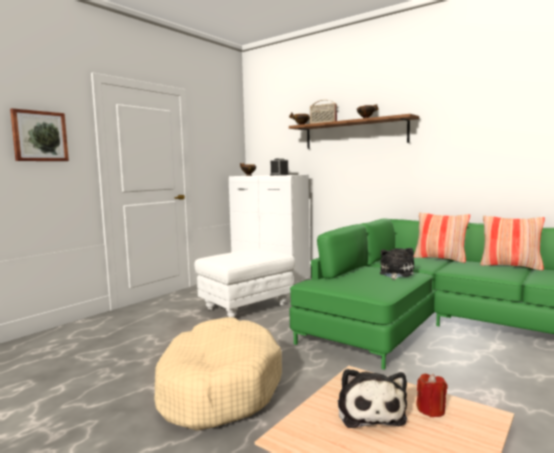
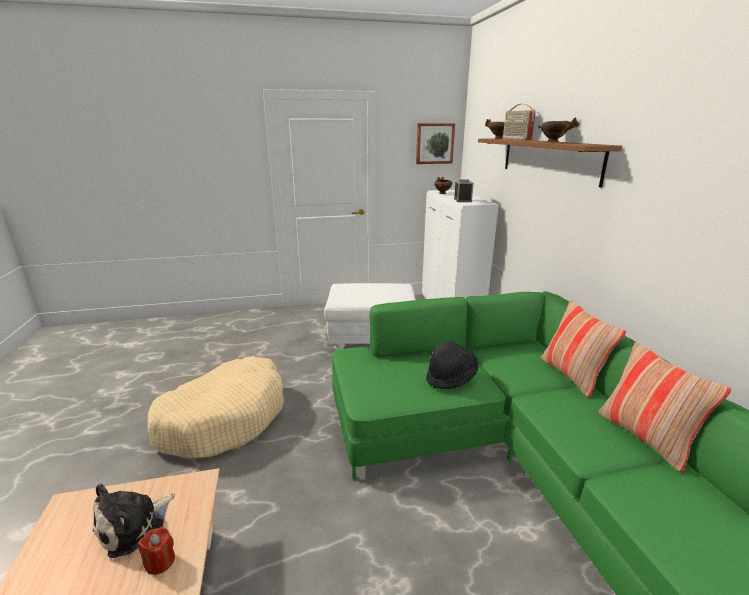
camera: 40 degrees right, 15 degrees up
picture [10,108,69,161] -> picture moved to [416,123,455,164]
plush toy [380,248,414,280] -> black hat [426,341,478,389]

